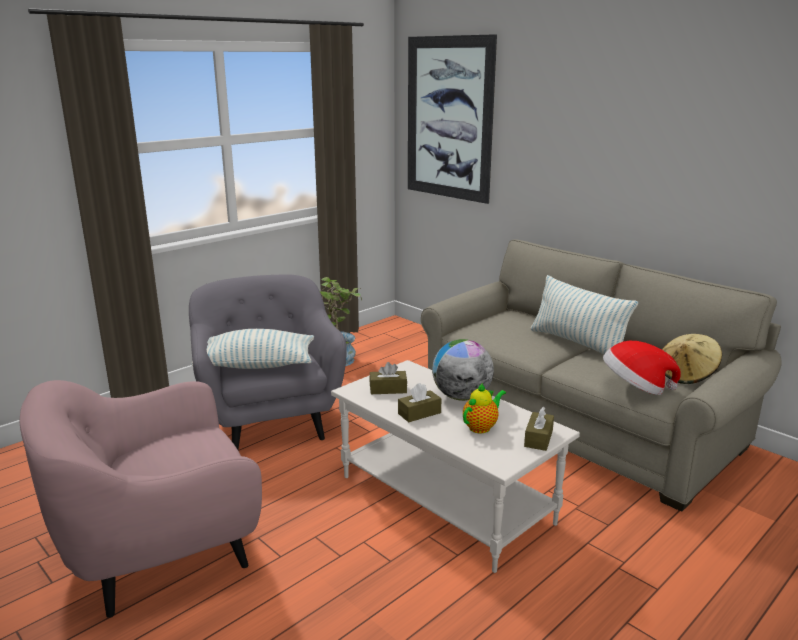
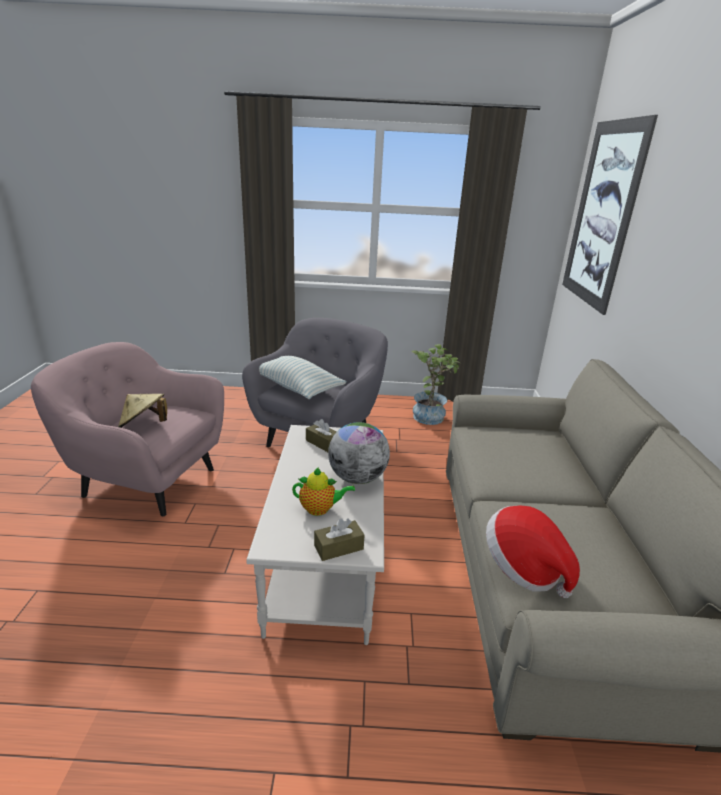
camera: 45 degrees right, 5 degrees up
brown tissue box [398,383,442,422] -> none
pillow [531,275,638,355] -> none
beige hat [662,334,722,384] -> beige hat moved to [118,394,167,428]

